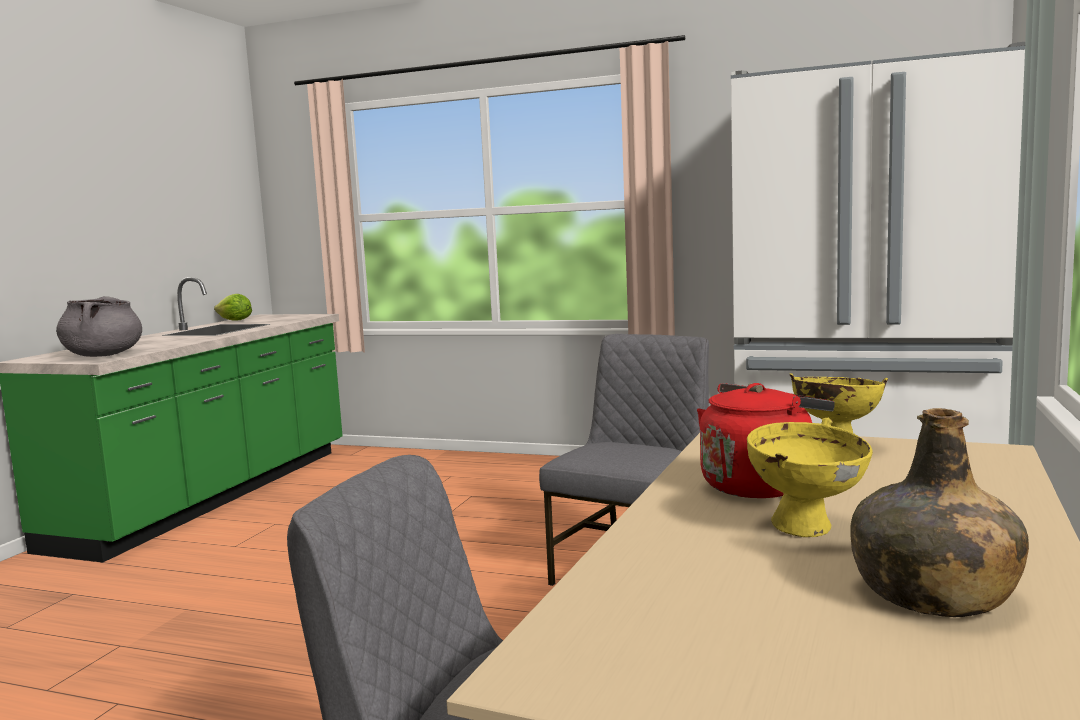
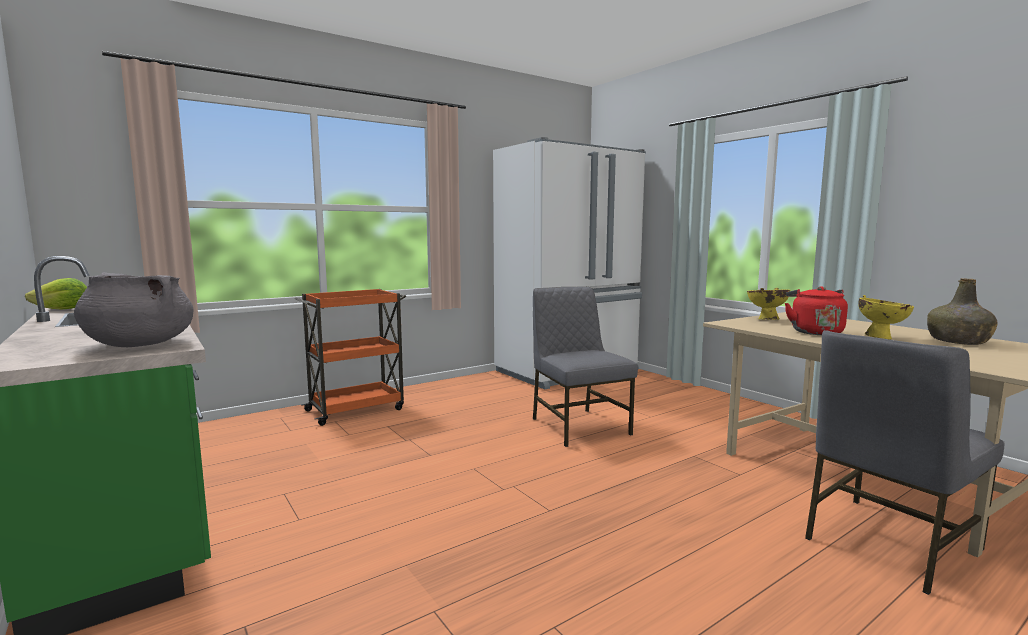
camera: 55 degrees left, 0 degrees up
none -> orange cart [295,289,406,426]

